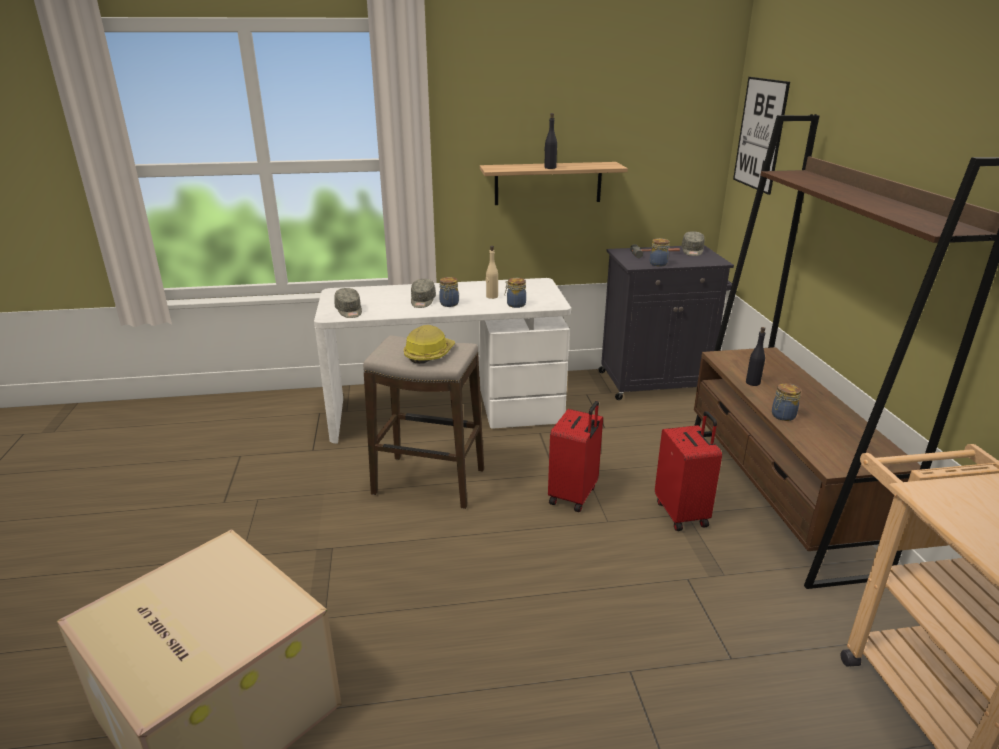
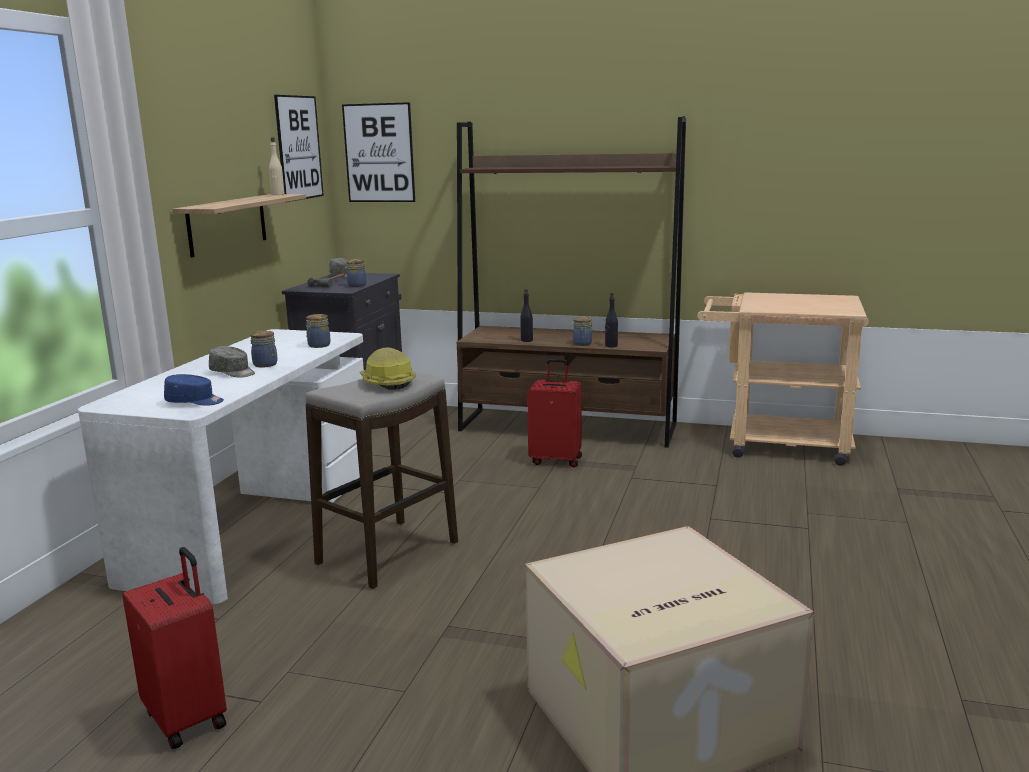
camera: 65 degrees left, 10 degrees down
grey cap [334,288,362,318] -> blue cap [164,374,224,406]
beige bottle [486,246,498,299] -> beige bottle moved to [269,137,285,195]
black bottle [544,113,557,169] -> black bottle moved to [605,293,618,347]
red suitcase [548,401,603,512] -> red suitcase moved to [122,547,227,749]
none -> picture [274,95,324,201]

